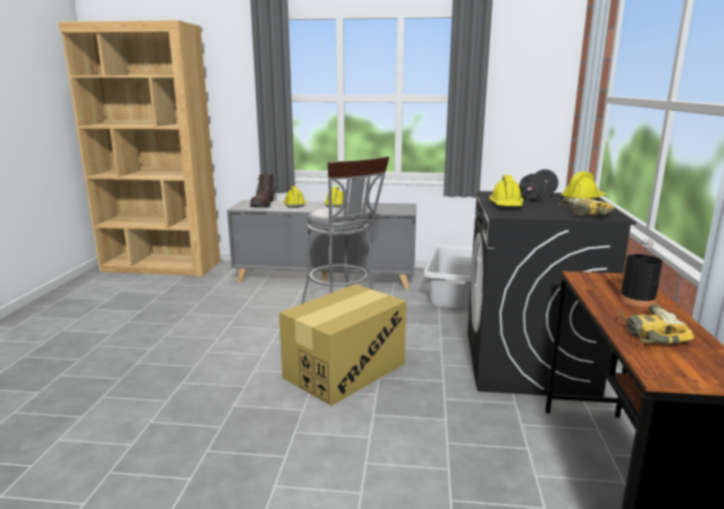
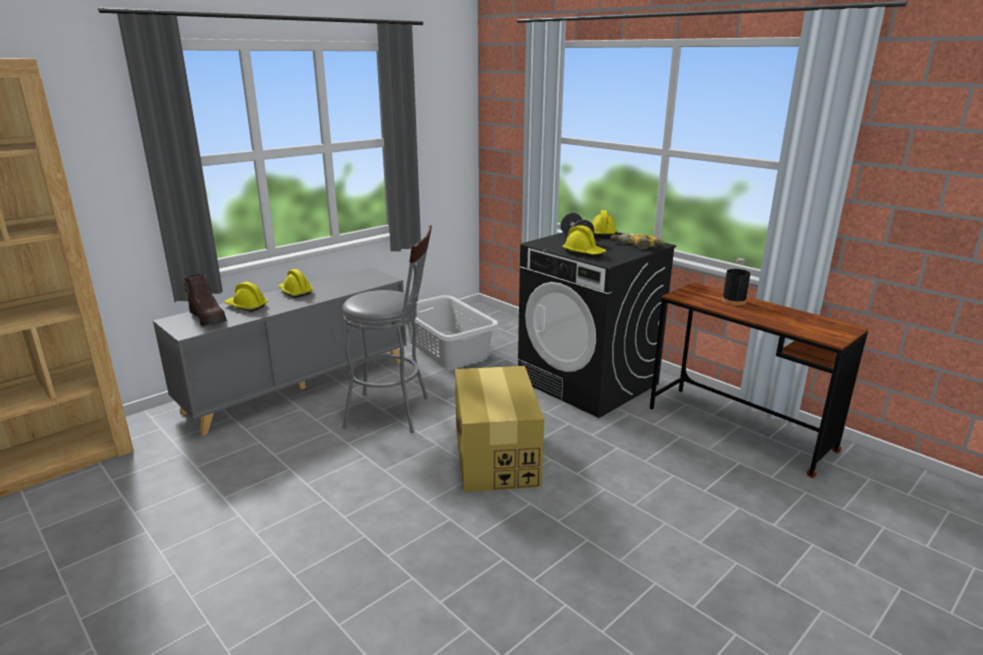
camera: 50 degrees left, 5 degrees up
power drill [621,304,694,344] -> none

